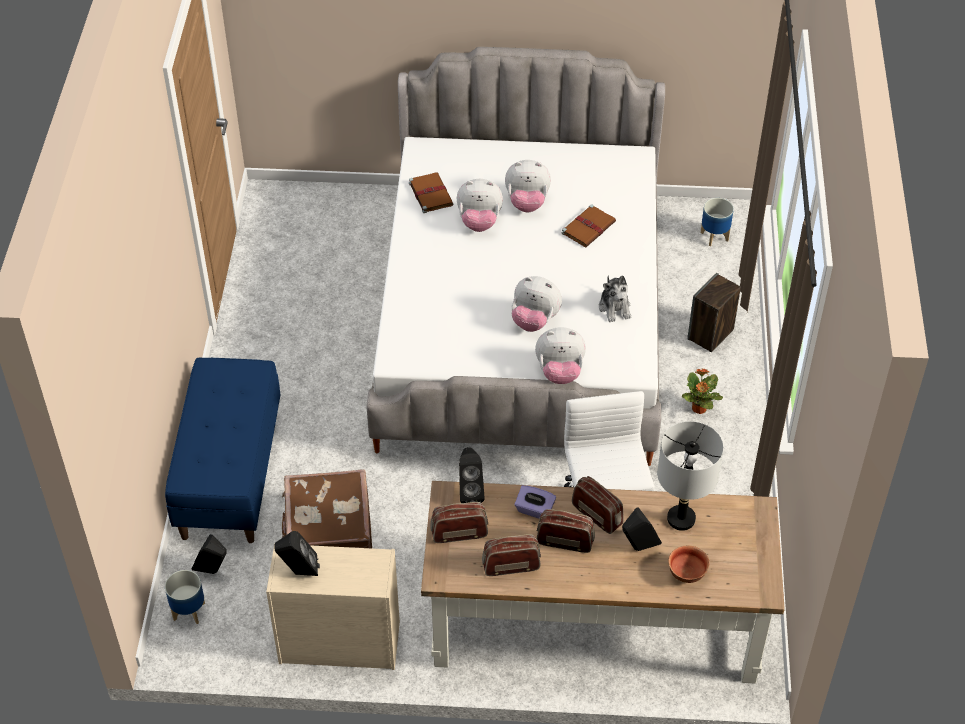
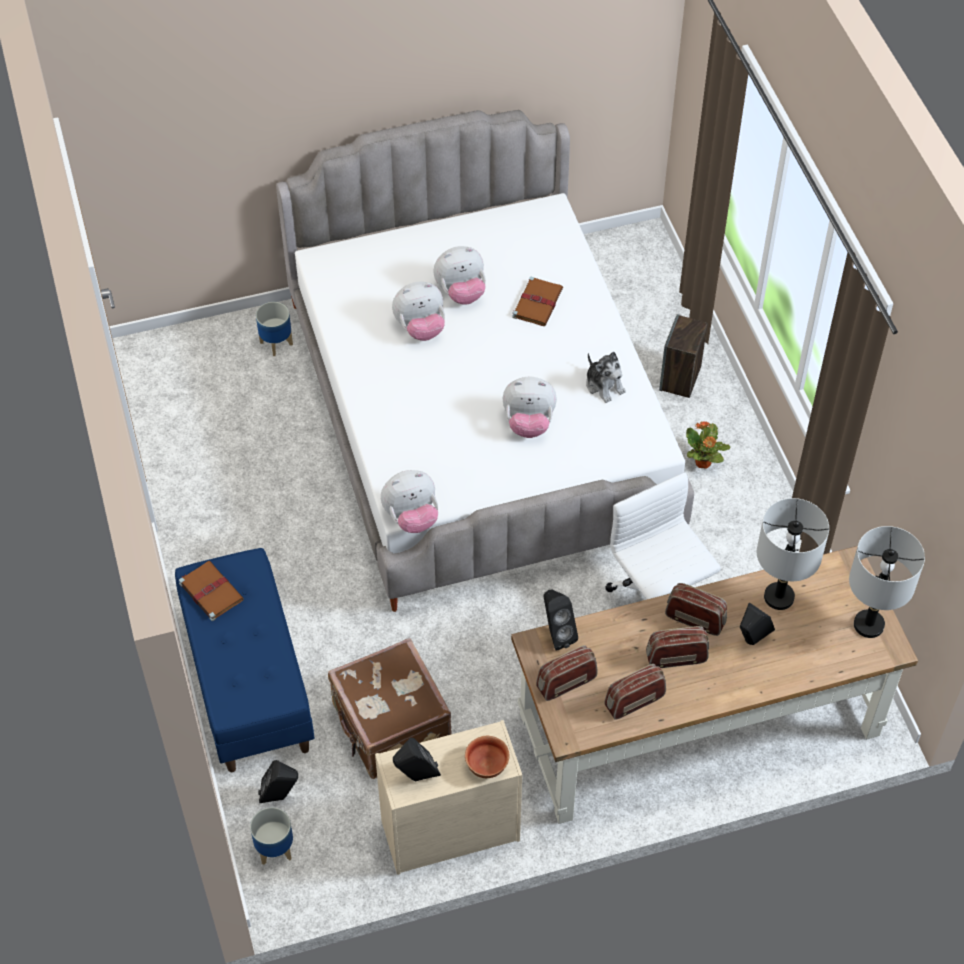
camera: 20 degrees left, 5 degrees up
brown book [409,172,453,213] -> brown book moved to [179,561,244,621]
purple tissue box [515,485,556,519] -> none
plush toy [535,327,586,384] -> plush toy moved to [381,470,438,533]
bowl [668,546,709,583] -> bowl moved to [465,736,509,778]
planter [701,198,734,246] -> planter moved to [256,302,293,356]
none -> grey table lamp [849,526,925,638]

